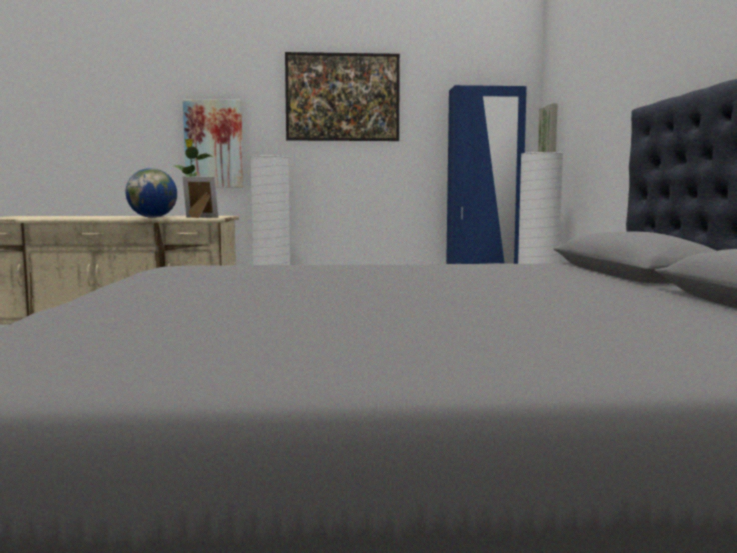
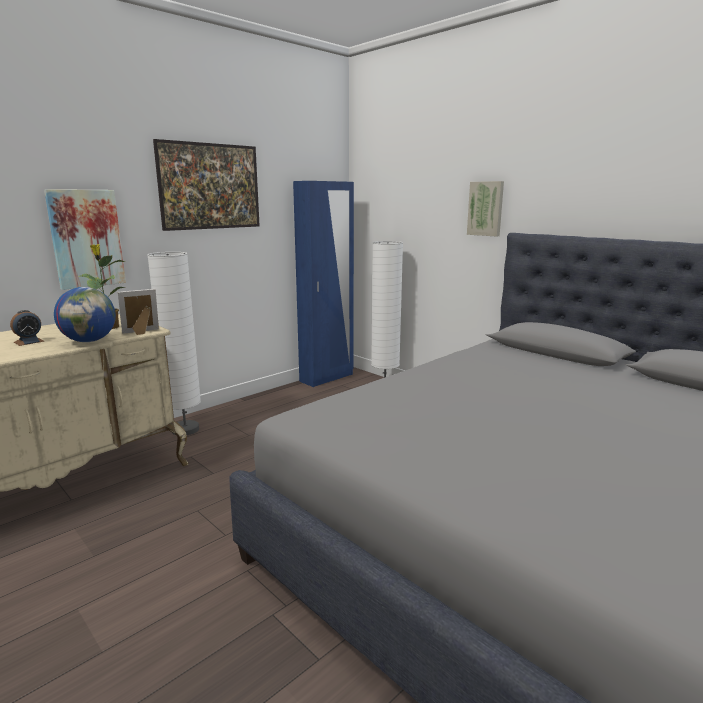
camera: 40 degrees left, 10 degrees up
picture [538,103,558,152] -> picture moved to [467,181,504,237]
none -> alarm clock [10,310,44,346]

